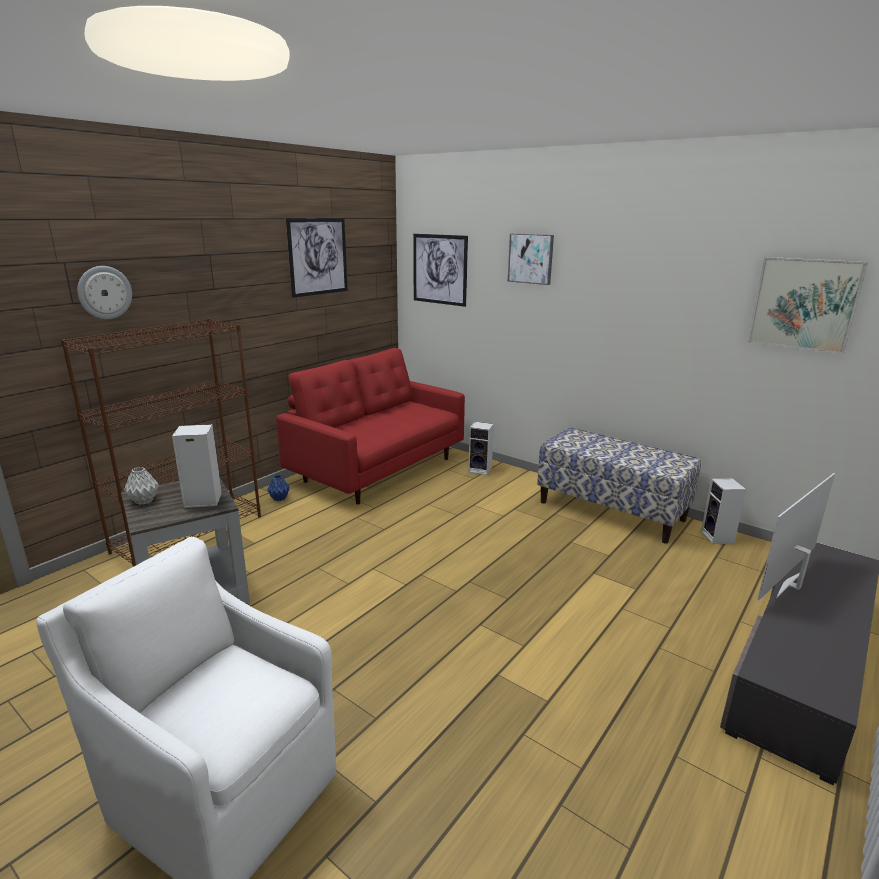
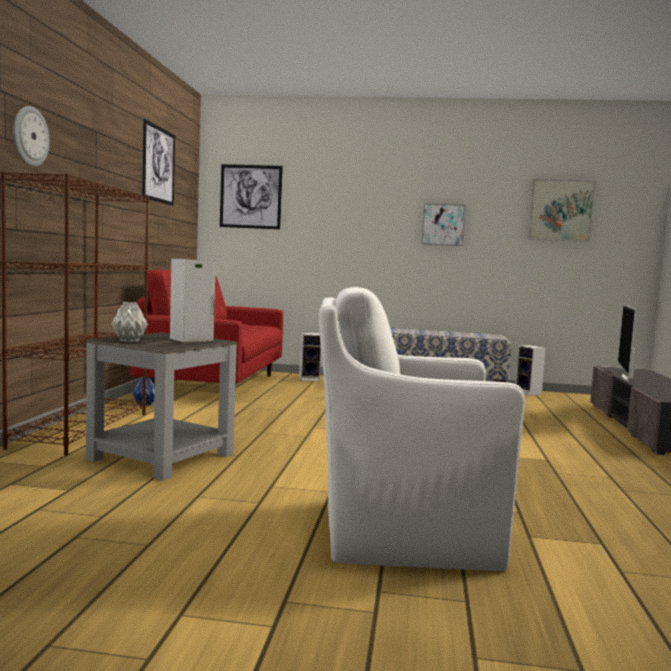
camera: 30 degrees left, 15 degrees down
picture [508,234,554,285] -> picture moved to [422,203,465,246]

